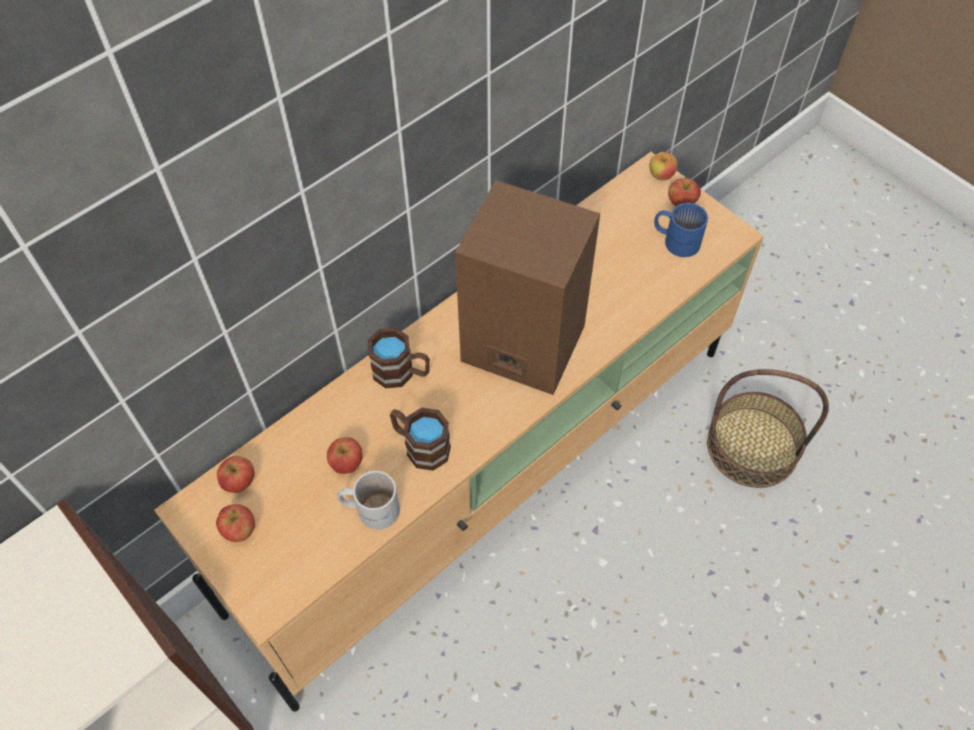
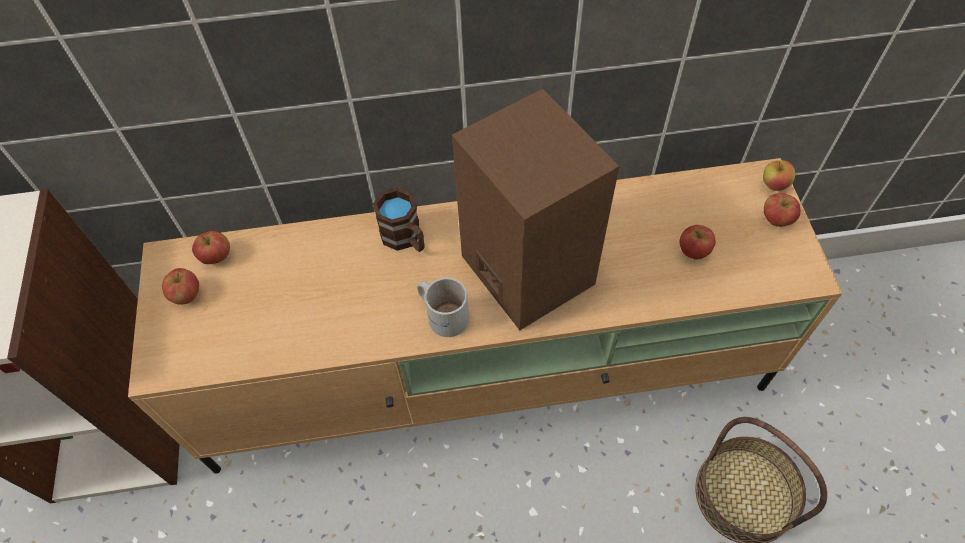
camera: 35 degrees right, 0 degrees up
apple [327,437,362,474] -> apple moved to [680,225,716,260]
white mug [338,471,400,530] -> white mug moved to [417,278,469,337]
brown mug [390,408,451,471] -> none
blue mug [654,203,708,257] -> none

